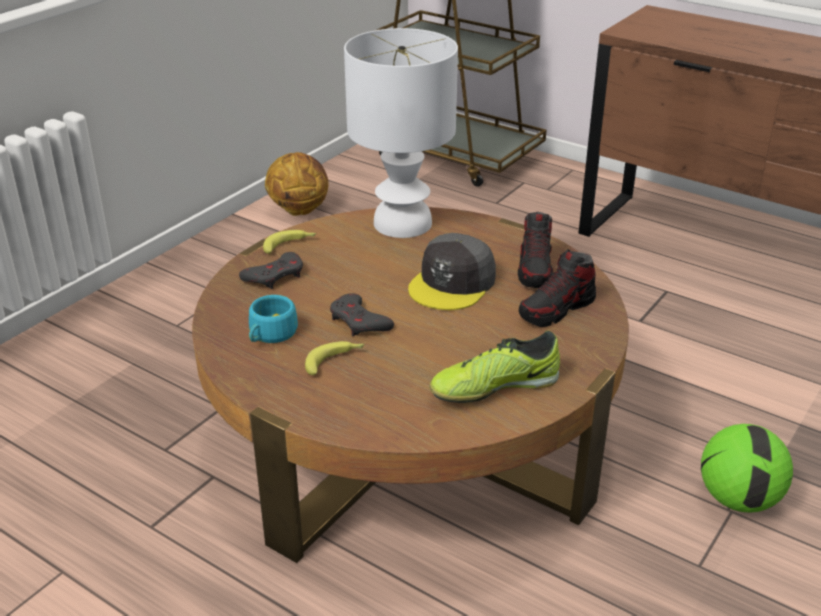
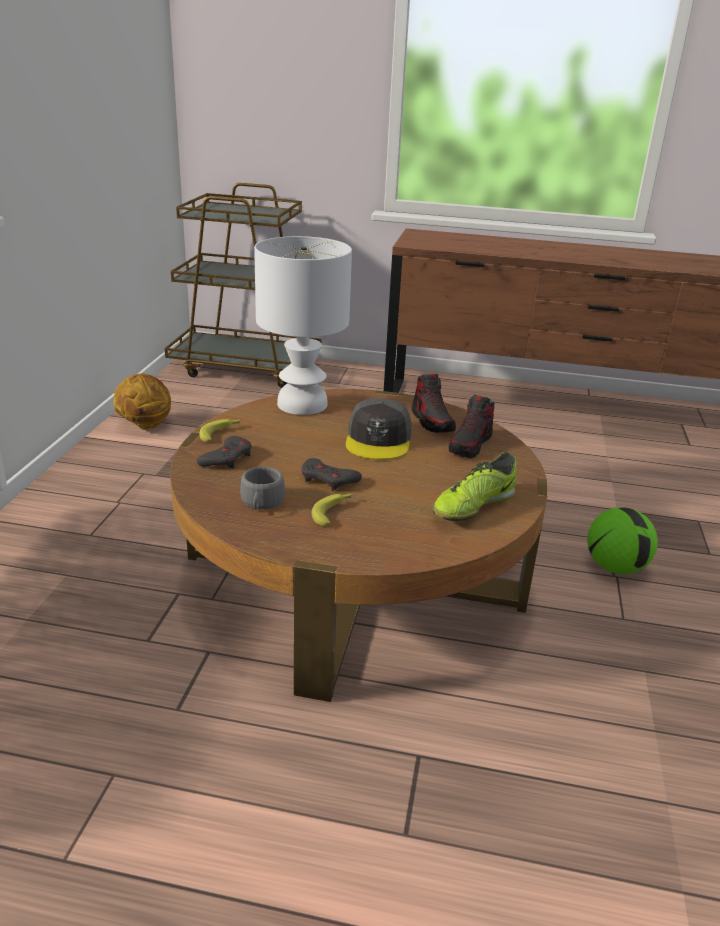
camera: 25 degrees left, 5 degrees down
turquoise cup [249,295,298,343] -> grey cup [240,466,285,510]

